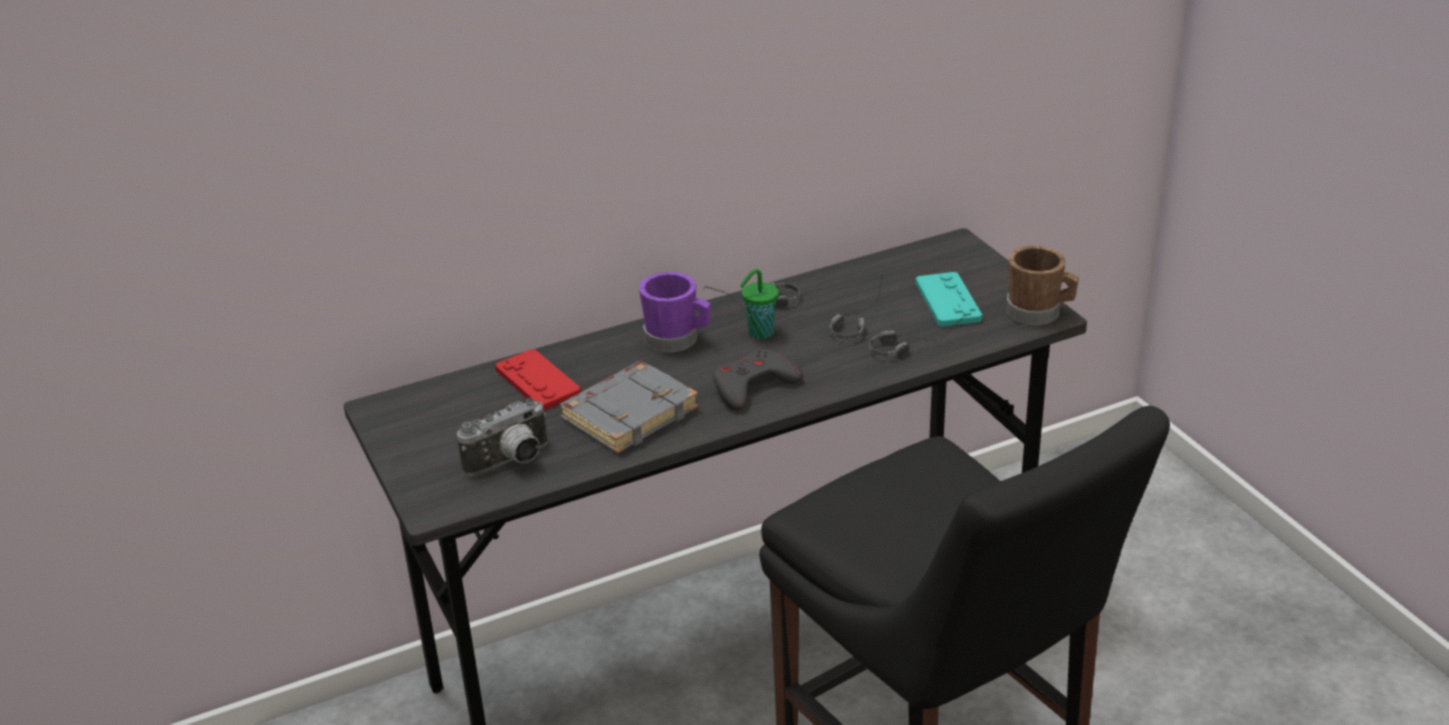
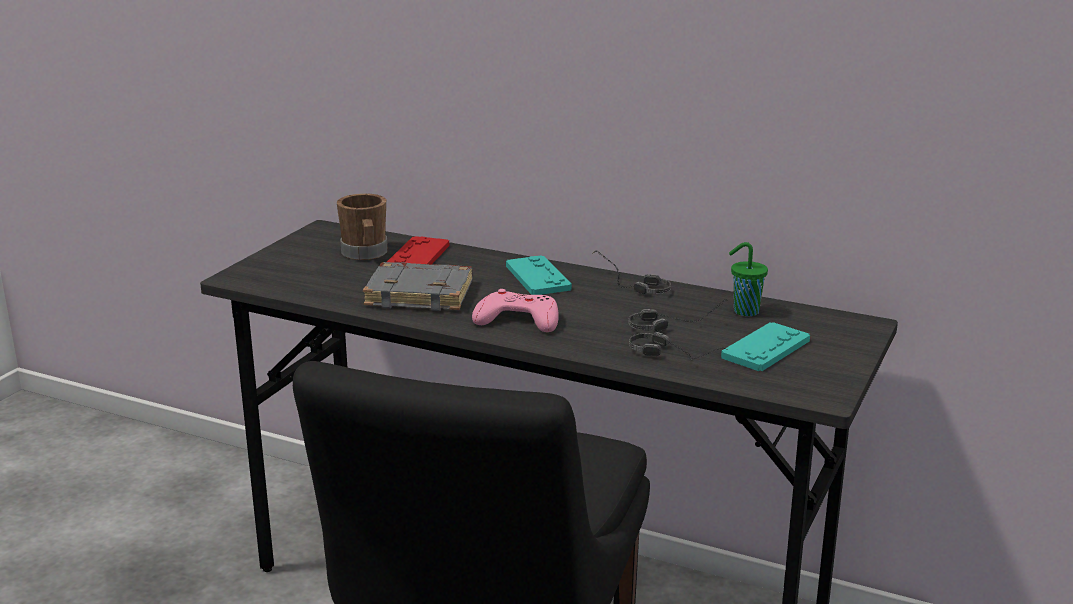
camera: 50 degrees right, 10 degrees down
camera [457,398,547,476] -> none
purple mug [639,272,711,353] -> turquoise game controller [506,255,572,295]
grey game controller [713,349,803,411] -> pink game controller [472,289,559,332]
green cup [740,269,779,339] -> green cup moved to [729,242,768,316]
brown mug [1006,246,1079,325] -> brown mug moved to [337,193,388,260]

